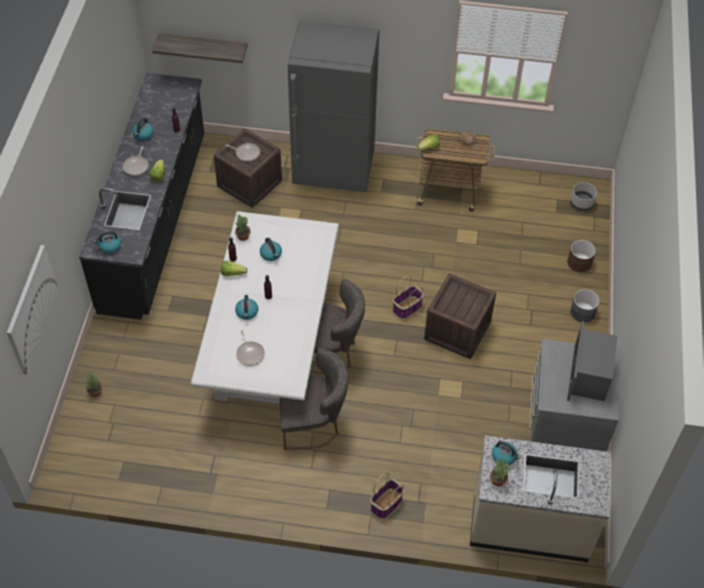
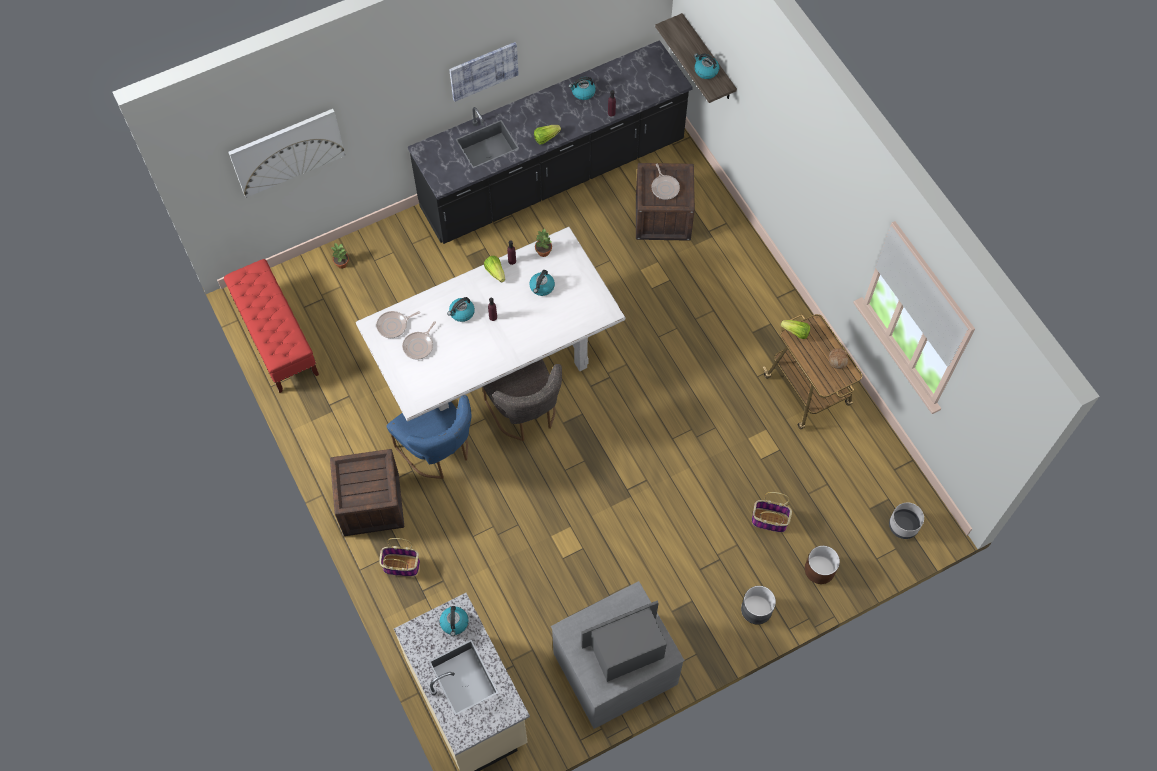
camera: 55 degrees right, 10 degrees up
kettle [94,231,121,253] -> kettle moved to [694,53,719,79]
frying pan [123,146,149,176] -> frying pan moved to [376,311,420,338]
grey chair [280,348,349,450] -> blue chair [386,395,471,479]
grey fridge [288,21,379,192] -> none
basket [393,276,424,319] -> basket moved to [752,492,792,533]
crate [424,273,496,359] -> crate moved to [330,449,404,536]
potted plant [490,459,509,486] -> none
none -> red bench [224,259,319,393]
none -> picture [449,42,519,102]

